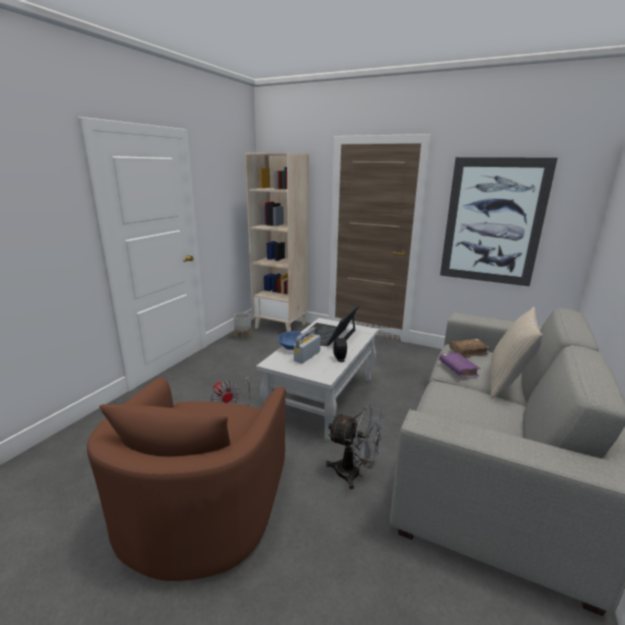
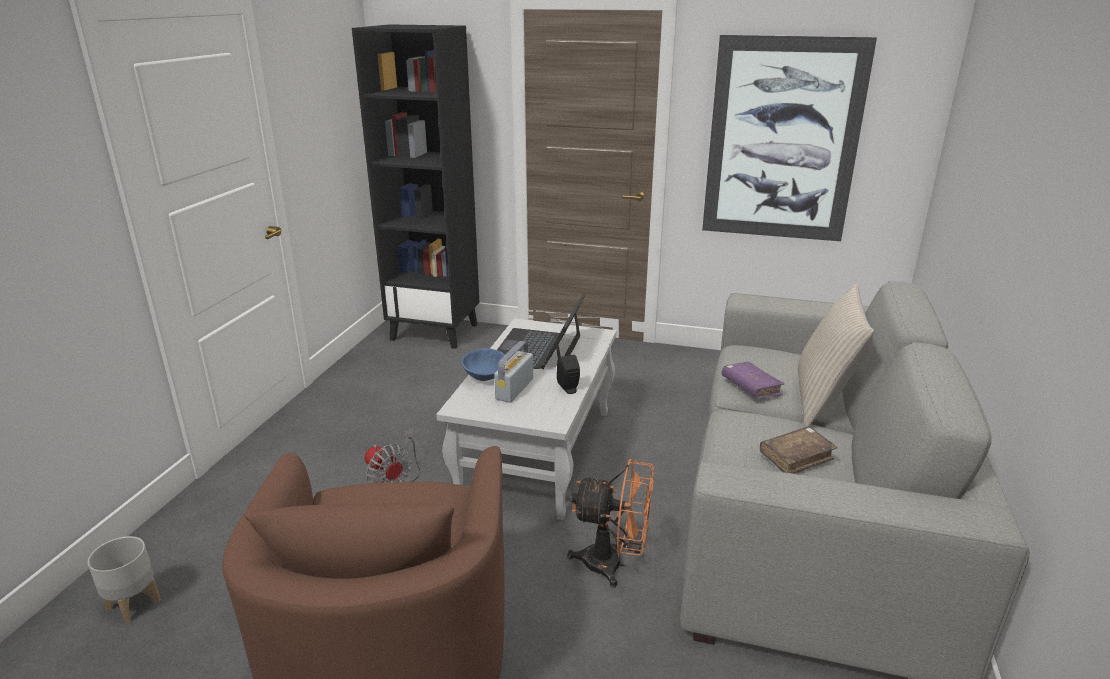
camera: 10 degrees left, 5 degrees up
grey planter [234,313,252,340] -> grey planter moved to [88,536,160,624]
beige bookcase [245,152,309,332] -> black bookcase [352,25,479,349]
grey fan [326,405,385,490] -> orange fan [567,459,654,588]
brown book [449,338,490,358] -> brown book moved to [760,427,838,474]

